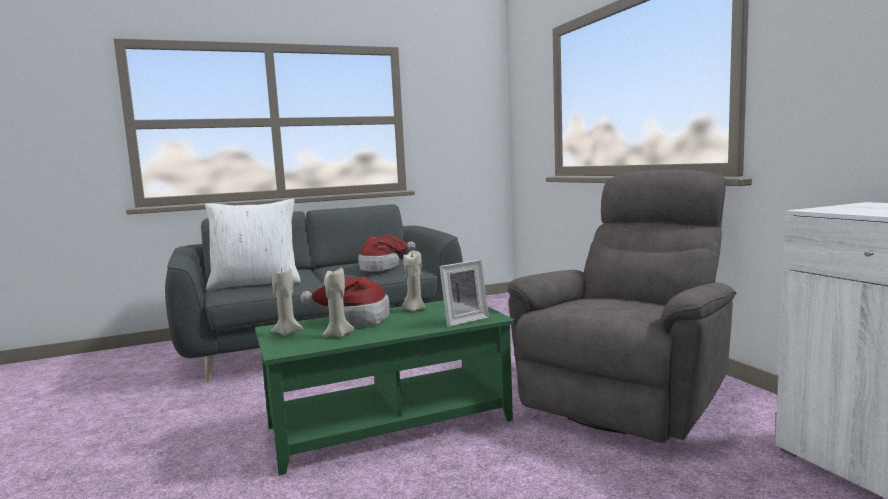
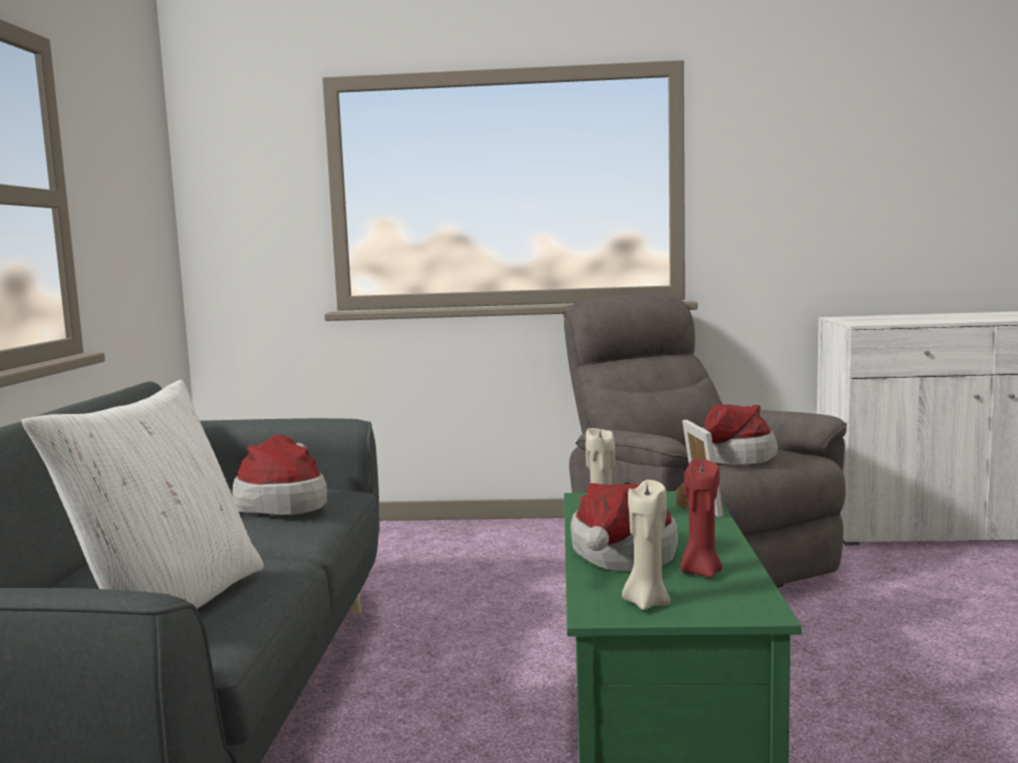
camera: 65 degrees left, 0 degrees up
beige candle [322,268,354,338] -> red candle [680,459,722,578]
none -> hat [701,404,778,465]

